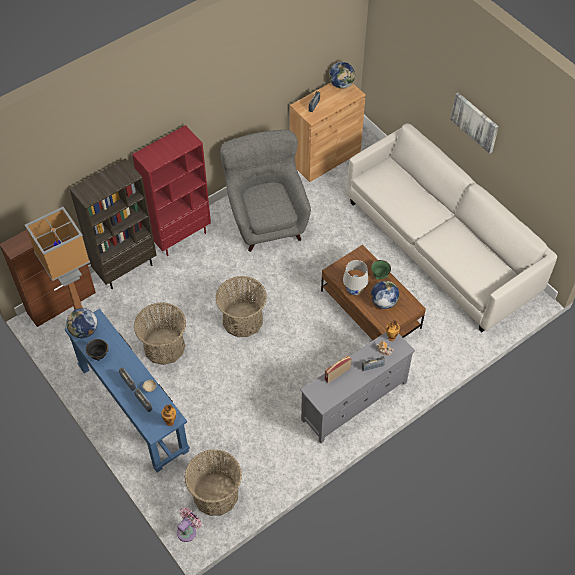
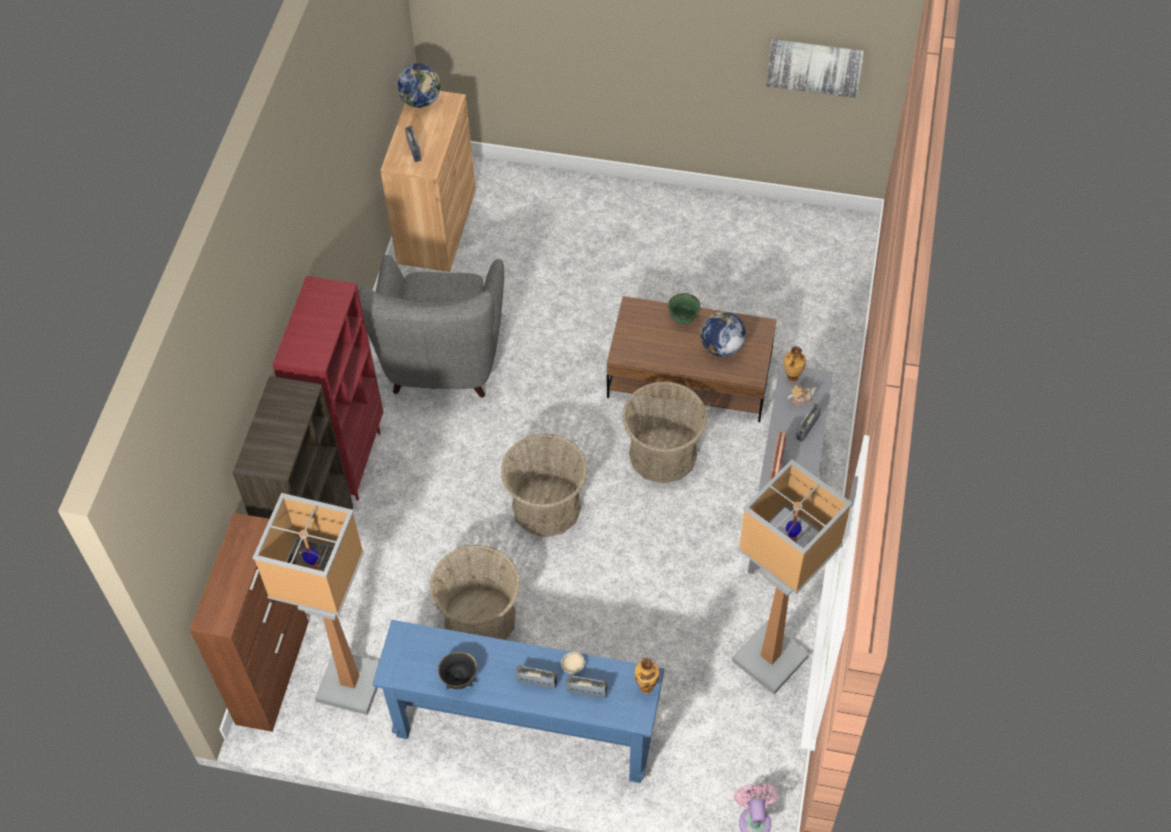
camera: 40 degrees left, 0 degrees up
globe [66,308,97,338] -> none
basket [184,449,242,516] -> basket moved to [622,382,707,484]
grey armchair [220,130,311,252] -> grey armchair turned 120 degrees counterclockwise [358,255,504,398]
white table lamp [343,260,368,295] -> none
white sofa [346,123,557,333] -> none
picture [450,93,499,154] -> picture moved to [766,39,864,98]
none -> floor lamp [732,459,852,694]

